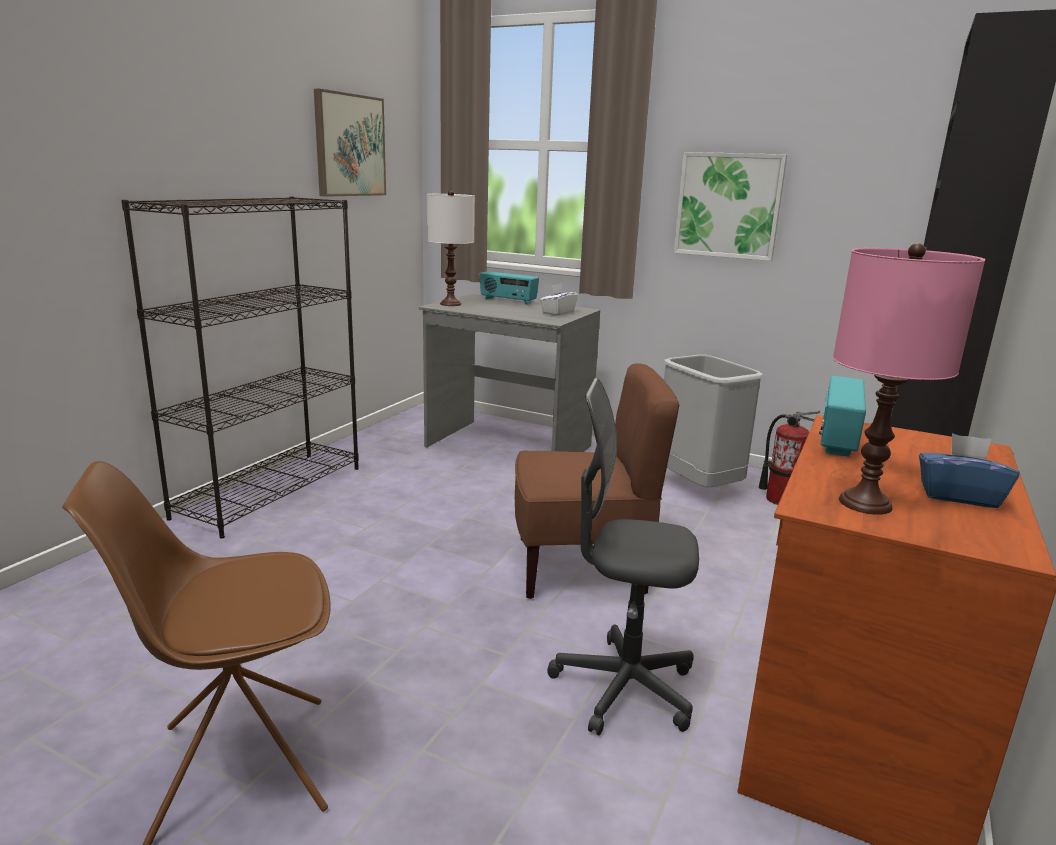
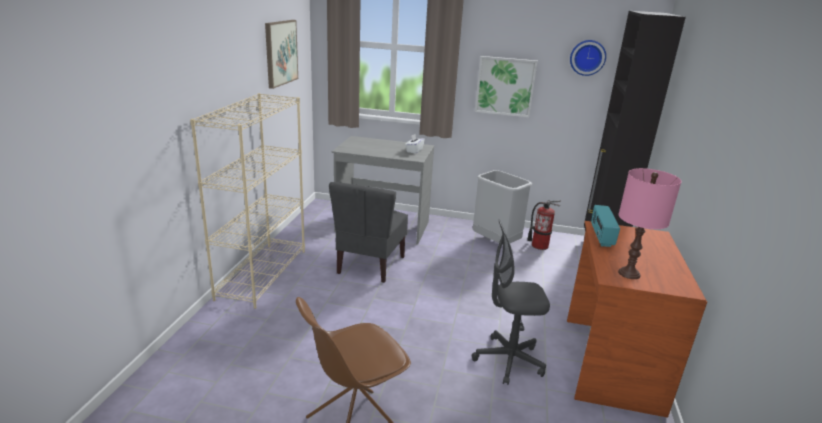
camera: 15 degrees left, 5 degrees up
black bookcase [121,196,359,539] -> beige bookcase [190,93,305,309]
white table lamp [427,190,475,306] -> none
radio [479,271,539,305] -> none
brown chair [515,363,679,599] -> none
blue tissue box [919,433,1020,508] -> none
none -> grey chair [329,182,408,283]
none -> wall clock [570,40,606,76]

